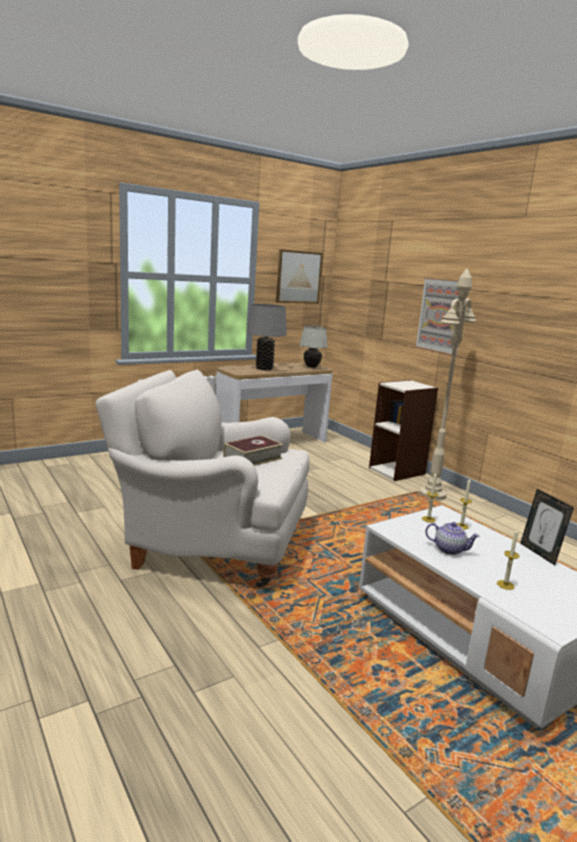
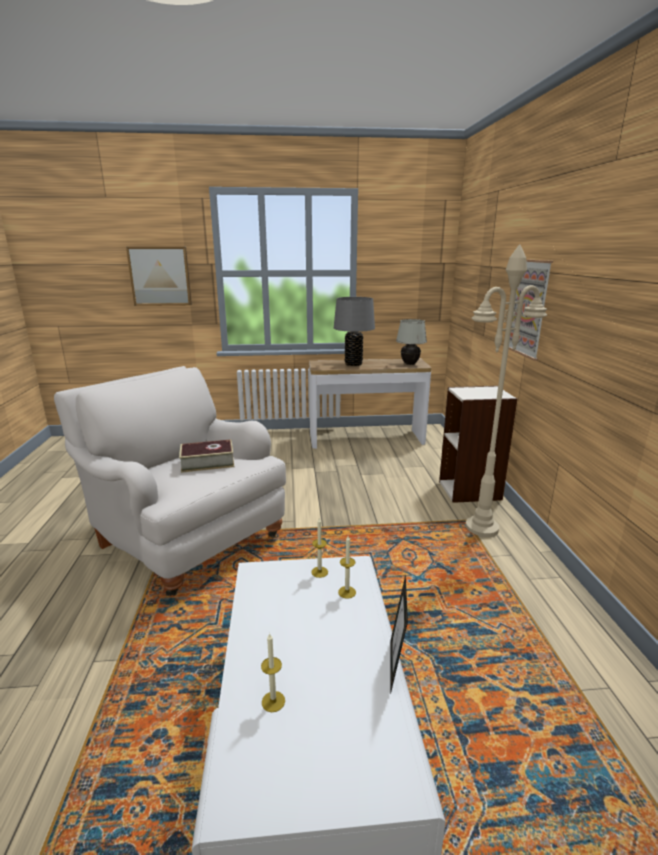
camera: 30 degrees right, 5 degrees up
picture [276,249,323,304] -> picture moved to [126,247,192,306]
teapot [425,522,480,555] -> none

